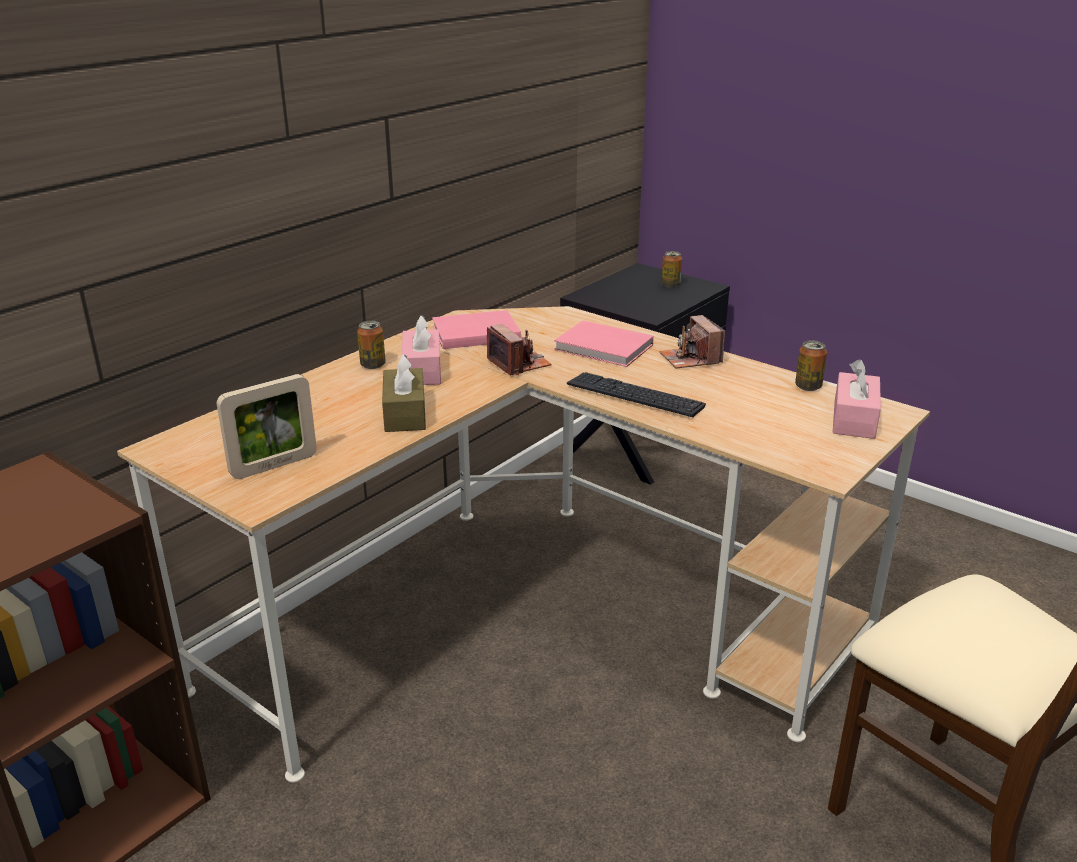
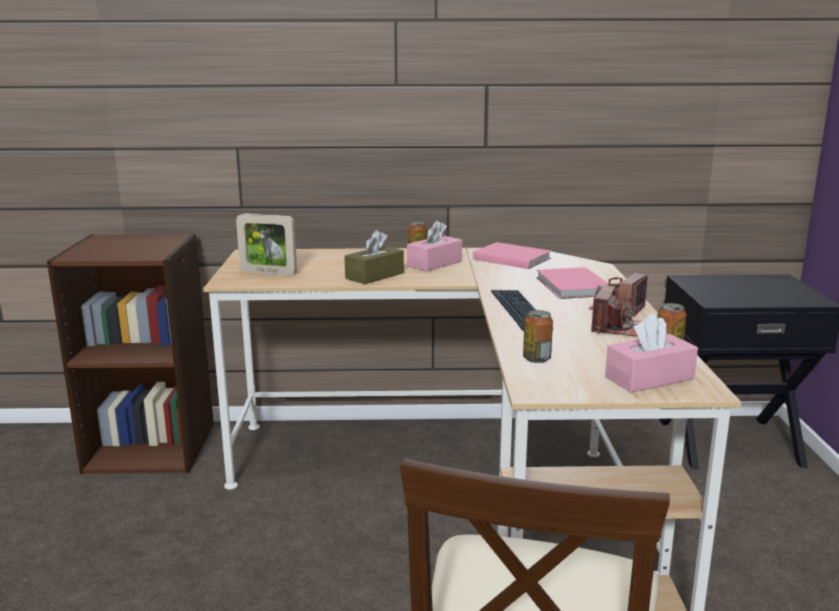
camera: 50 degrees right, 10 degrees down
camera [487,324,552,376] -> camera moved to [591,285,642,337]
can [661,251,682,288] -> can moved to [523,310,553,363]

